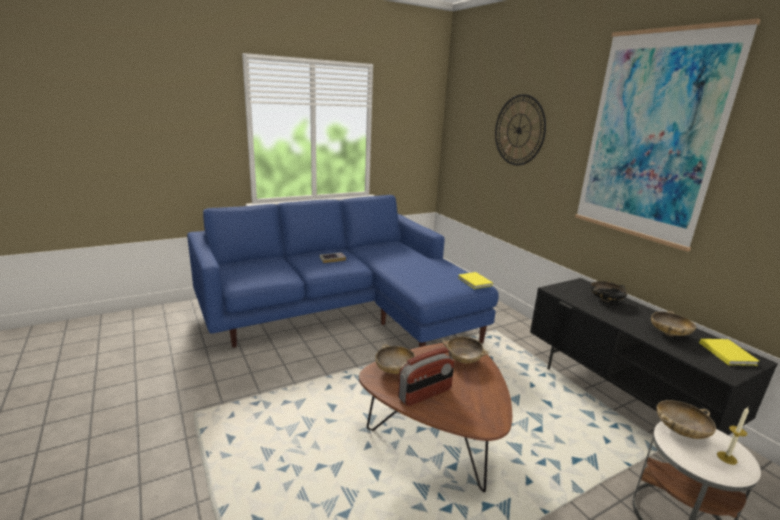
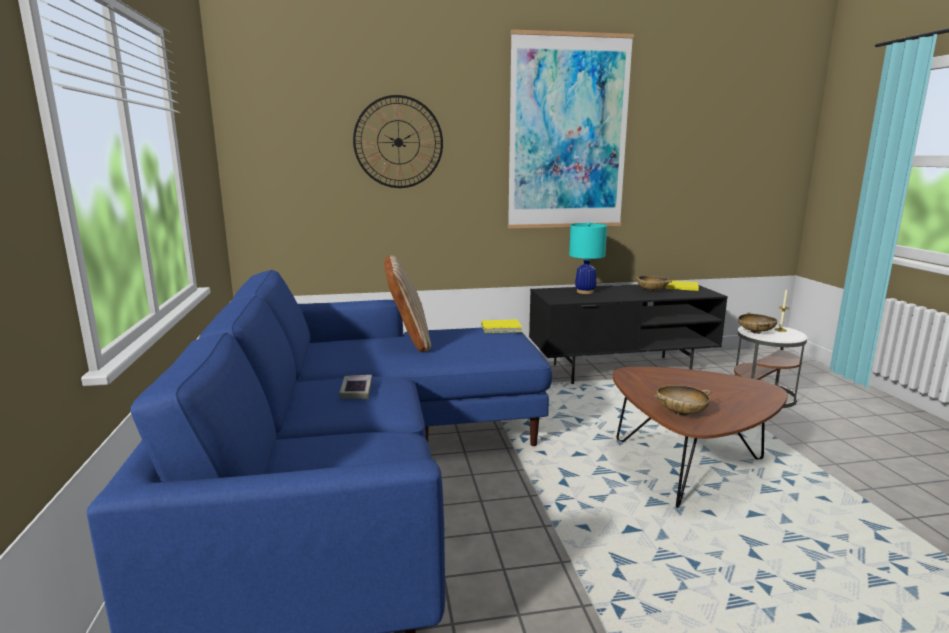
camera: 70 degrees left, 5 degrees down
radio [398,348,454,406] -> none
beige bowl [443,337,489,363] -> none
black bowl [590,281,627,302] -> turquoise table lamp [569,222,607,294]
none -> beige pillow [384,256,431,352]

